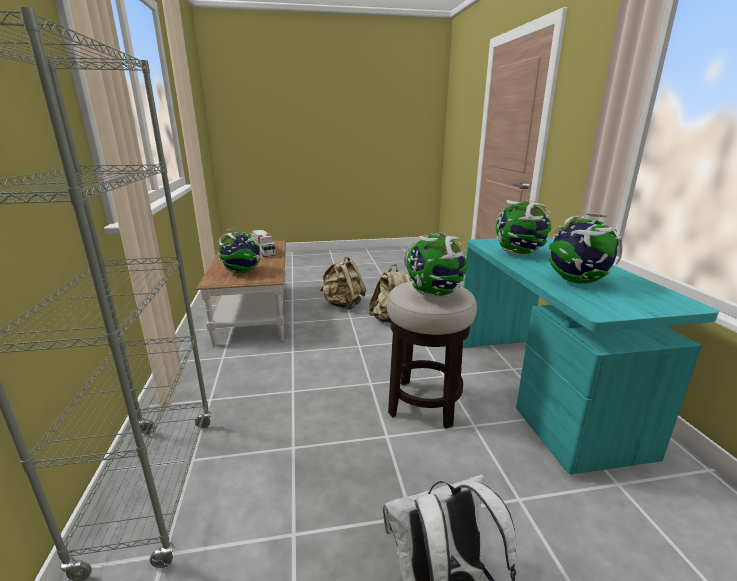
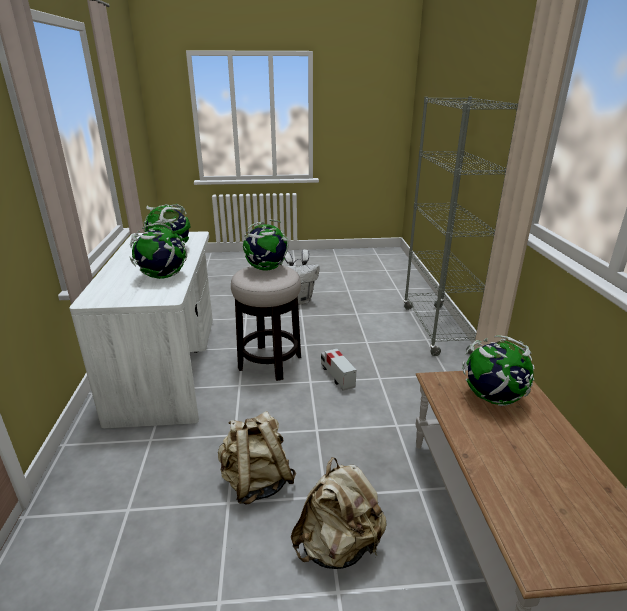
camera: 175 degrees left, 5 degrees up
toy truck [252,230,276,257] -> toy truck moved to [321,349,356,391]
turquoise desk [463,237,719,474] -> white desk [69,231,213,428]

